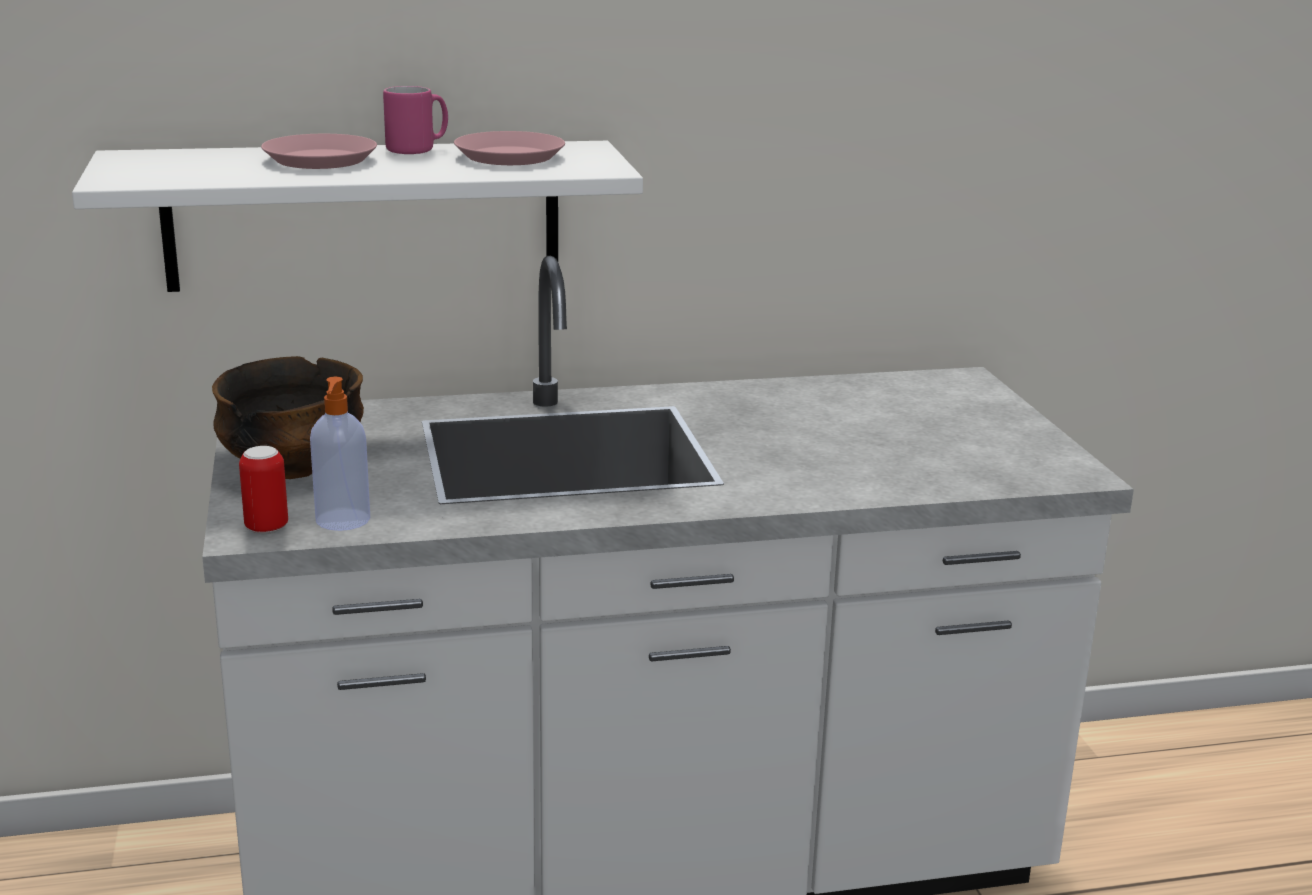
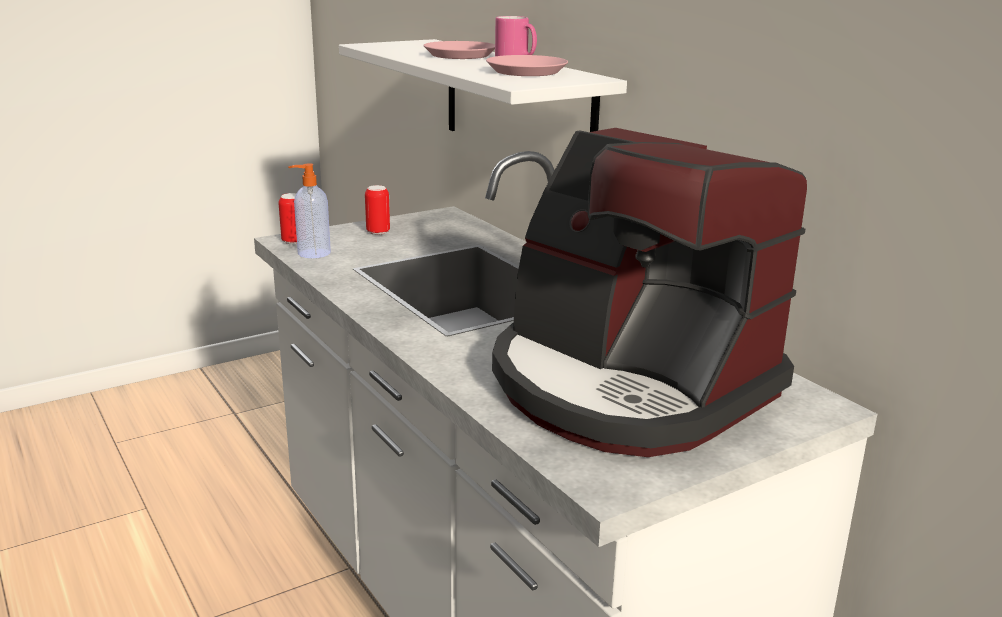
camera: 70 degrees right, 0 degrees up
bowl [212,356,364,479] -> can [365,185,390,235]
none -> coffee machine [492,128,807,457]

